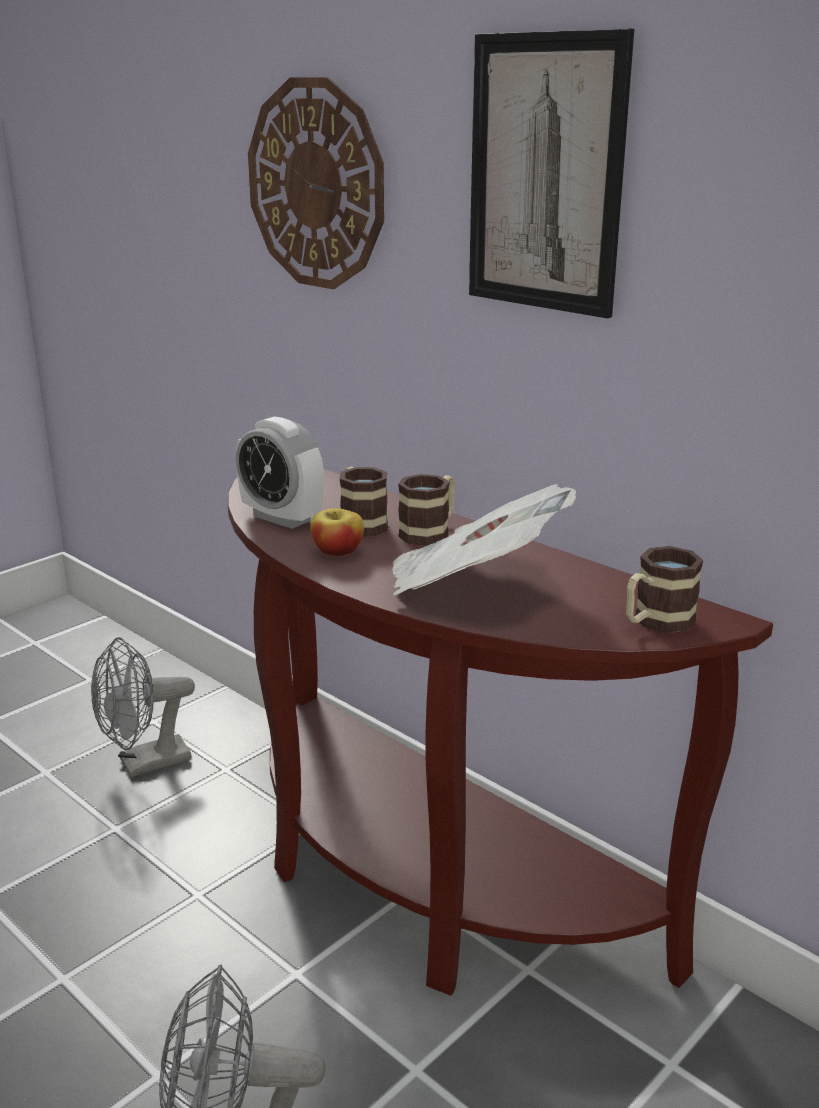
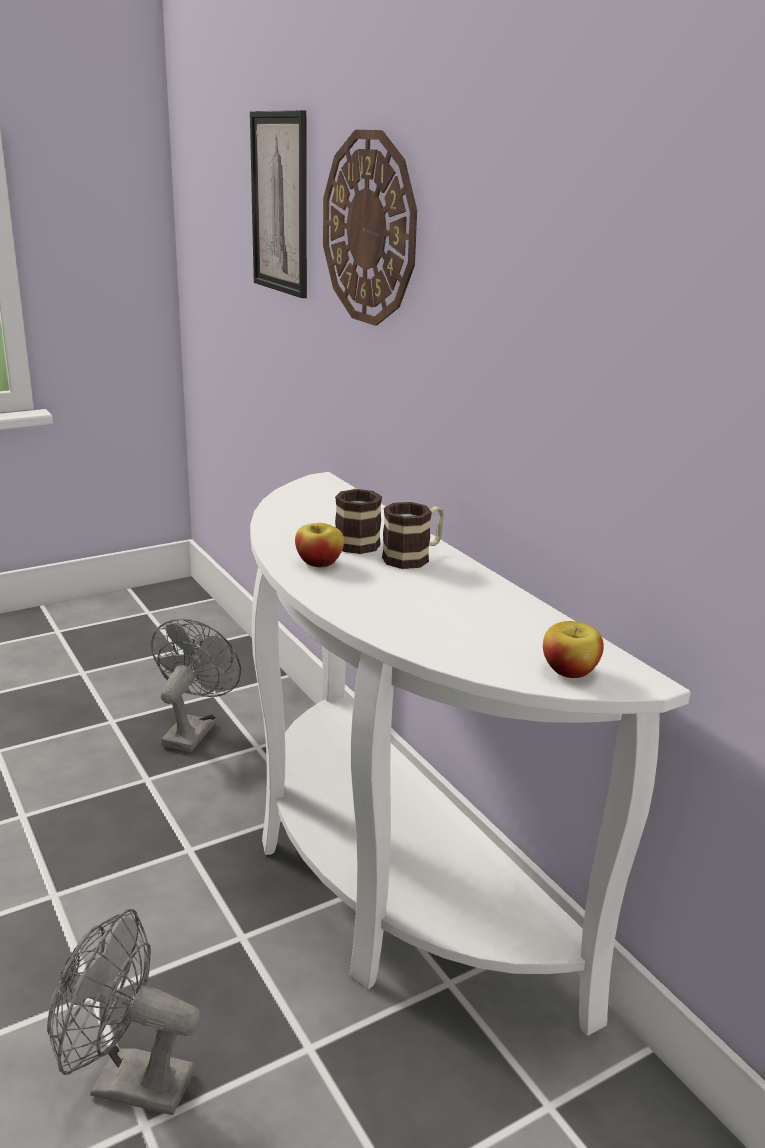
camera: 15 degrees right, 0 degrees up
grey fan [91,637,195,778] -> grey fan turned 120 degrees clockwise [151,619,241,752]
brown console table [228,469,773,996] -> white console table [250,472,691,1036]
alarm clock [236,416,324,529] -> none
newspaper [393,484,576,595] -> none
picture [469,29,634,318] -> picture moved to [250,110,307,298]
mug [626,546,703,633] -> apple [543,621,604,678]

